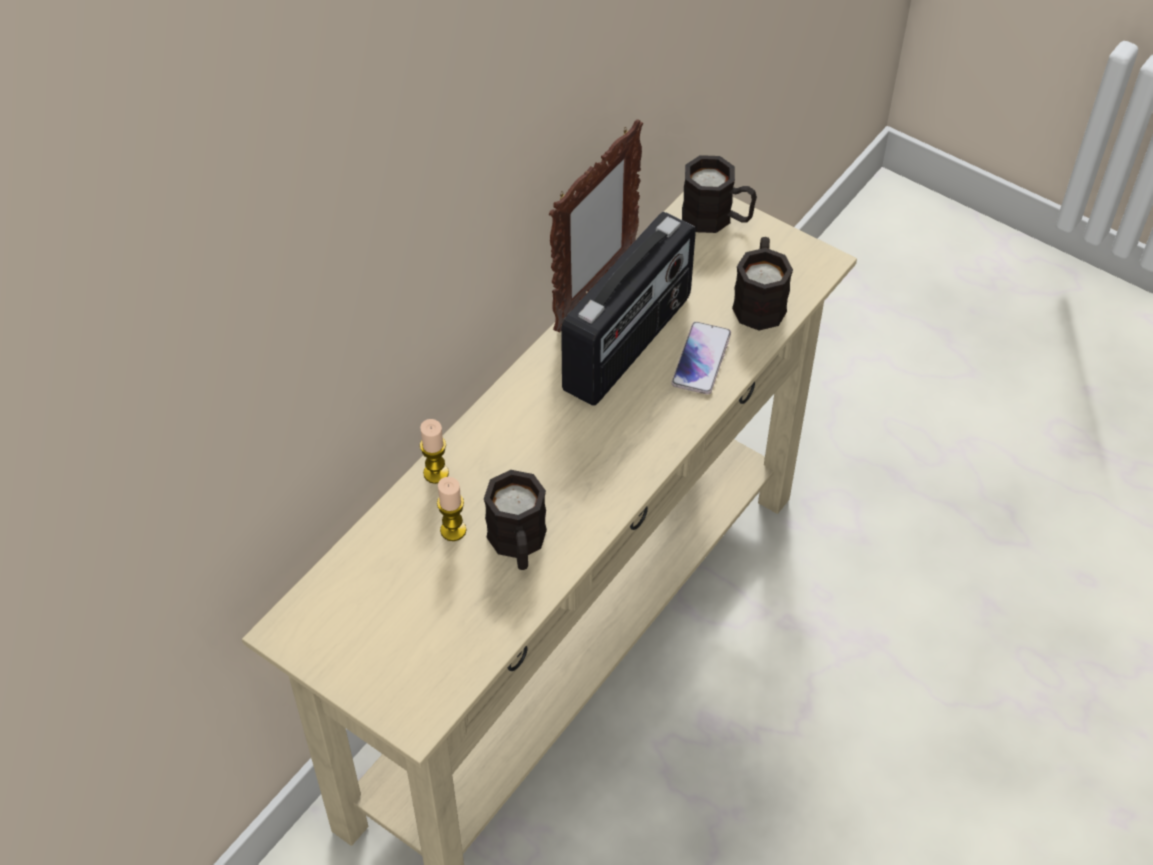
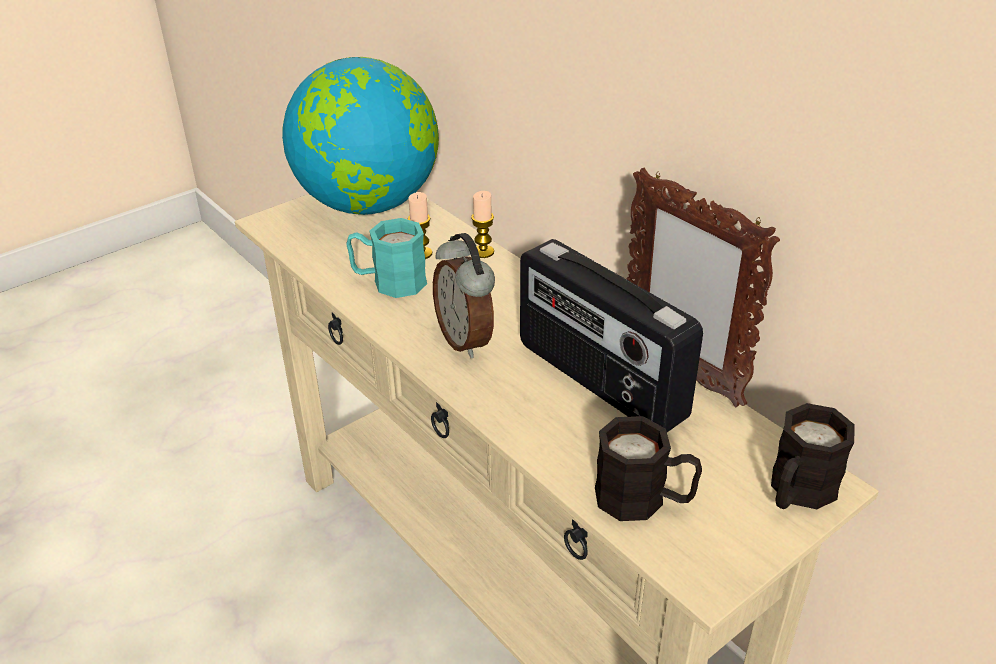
camera: 105 degrees right, 15 degrees down
black mug [484,470,547,570] -> turquoise mug [346,218,427,298]
phone [671,322,731,395] -> none
none -> globe [282,57,439,215]
none -> alarm clock [433,233,495,358]

